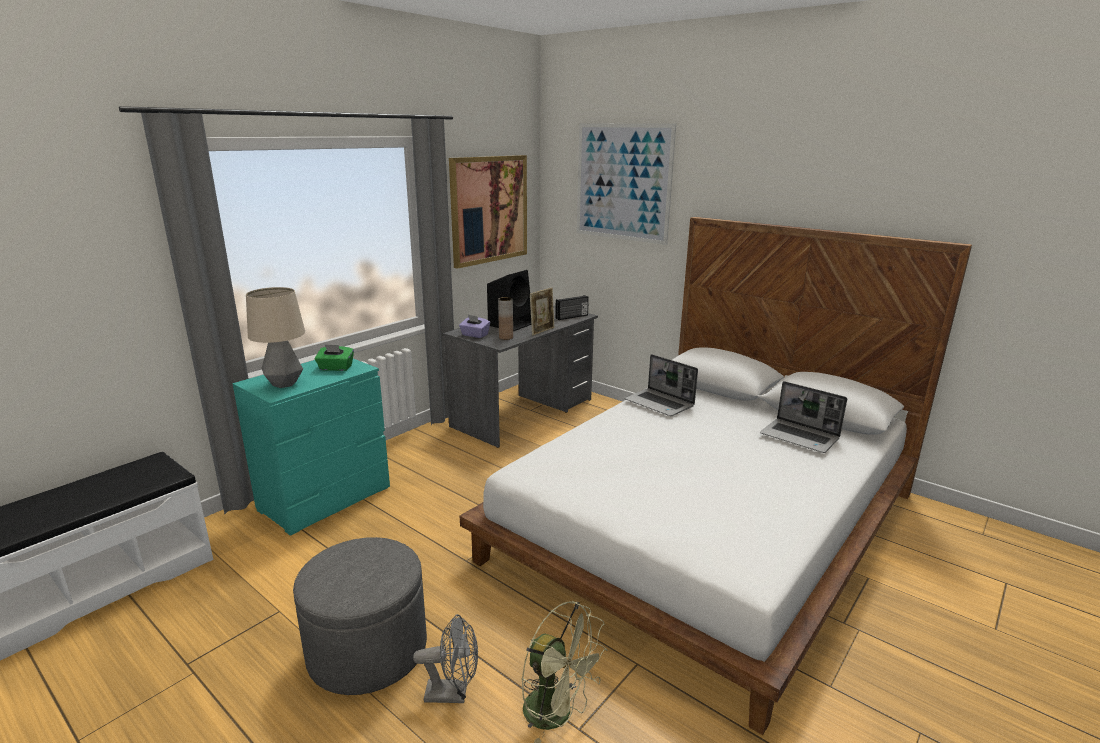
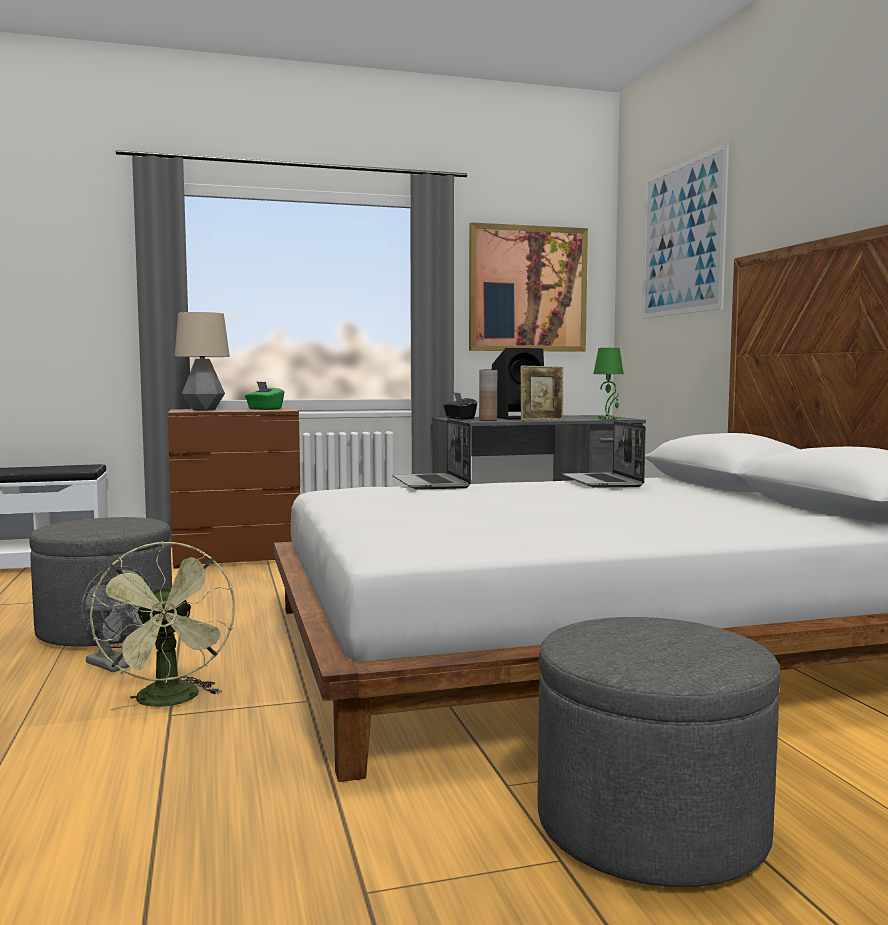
camera: 35 degrees right, 15 degrees down
turquoise dresser [232,359,390,536] -> brown dresser [167,408,300,569]
purple tissue box [459,315,490,338] -> black tissue box [443,393,477,419]
radio [555,295,589,320] -> green table lamp [593,348,624,419]
laptop [760,381,847,453] -> laptop moved to [392,419,471,490]
none -> grey ottoman [538,617,780,887]

